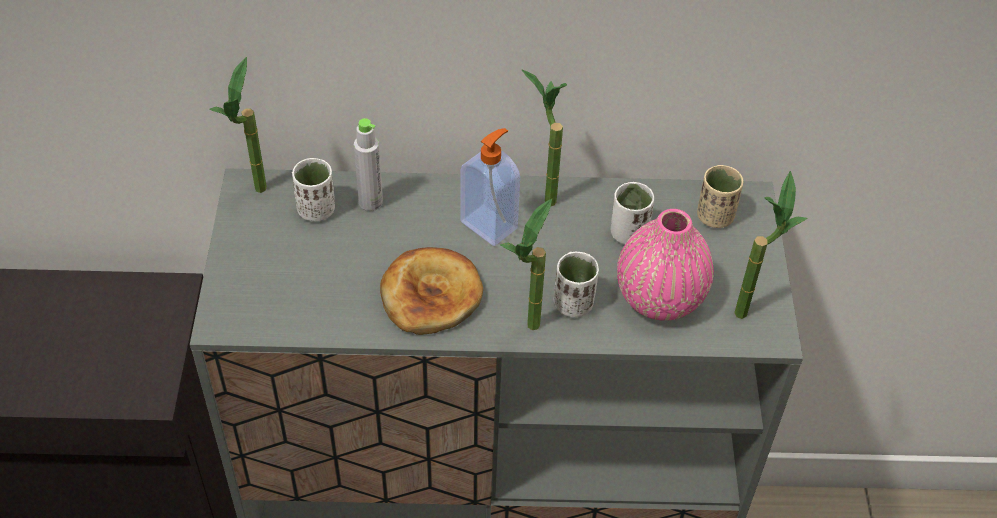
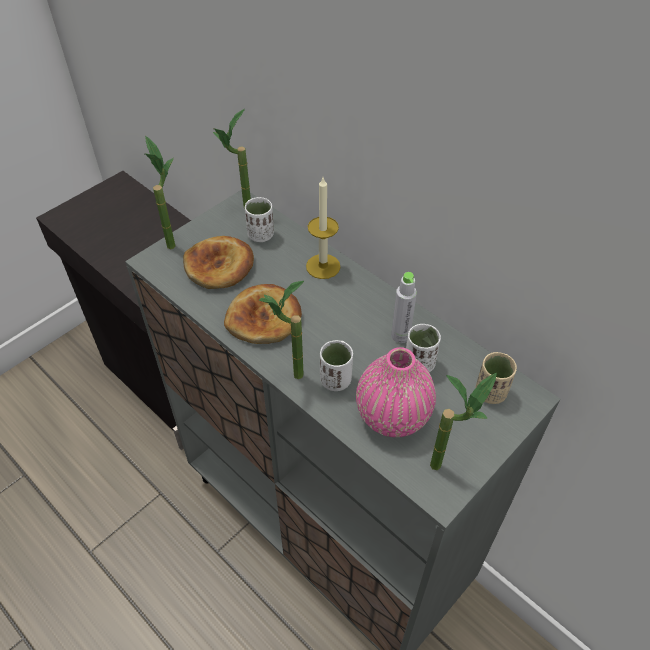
camera: 45 degrees right, 0 degrees up
grey bottle [354,118,383,211] -> grey bottle moved to [391,272,417,343]
soap dispenser [460,128,520,246] -> none
potted plant [521,69,567,206] -> potted plant moved to [145,136,175,249]
none -> bread [183,236,254,289]
none -> candle [306,178,341,279]

